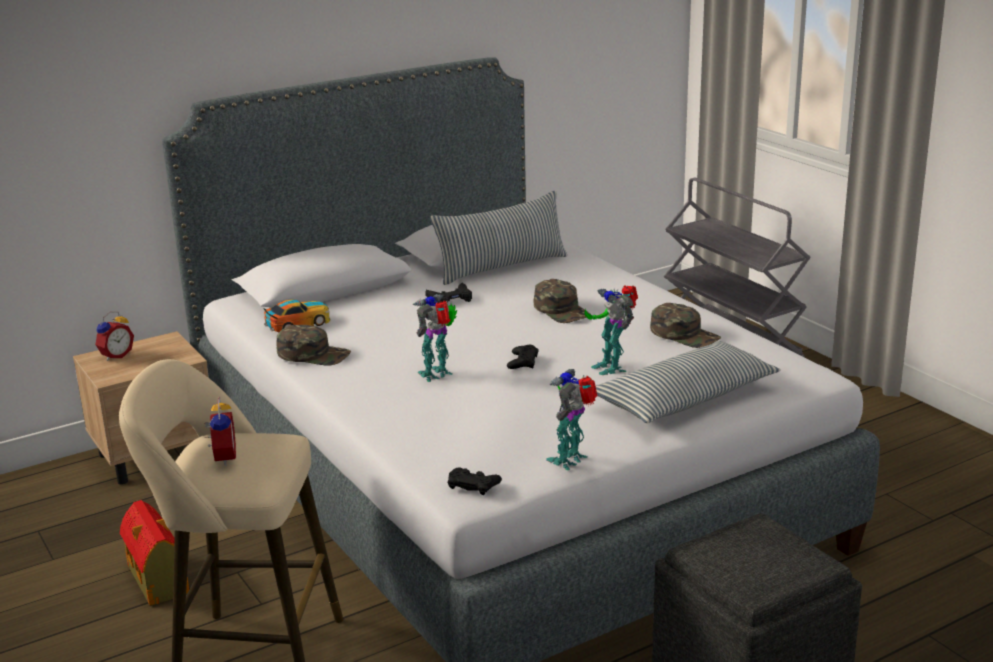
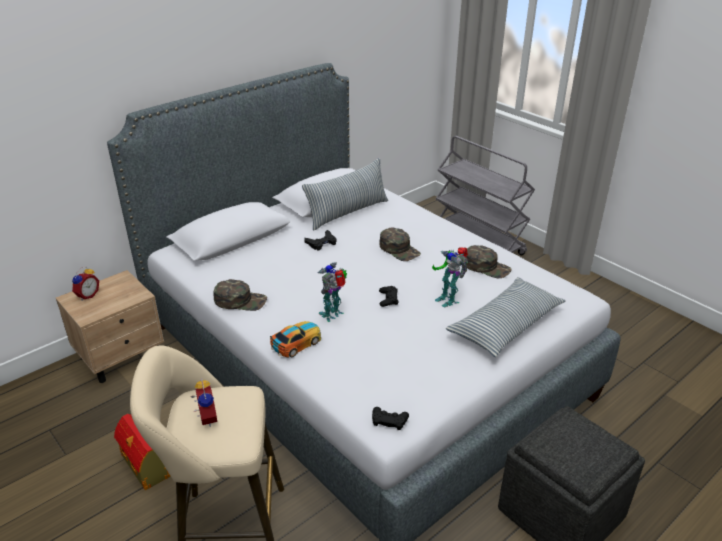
camera: 10 degrees left, 10 degrees up
toy car [264,300,330,332] -> toy car moved to [270,321,321,358]
toy robot [546,369,597,470] -> none

